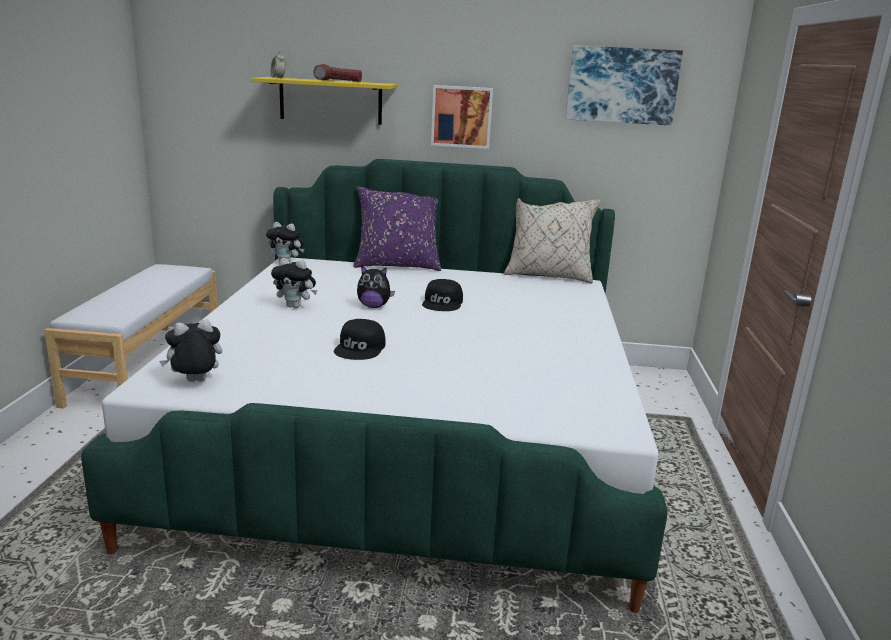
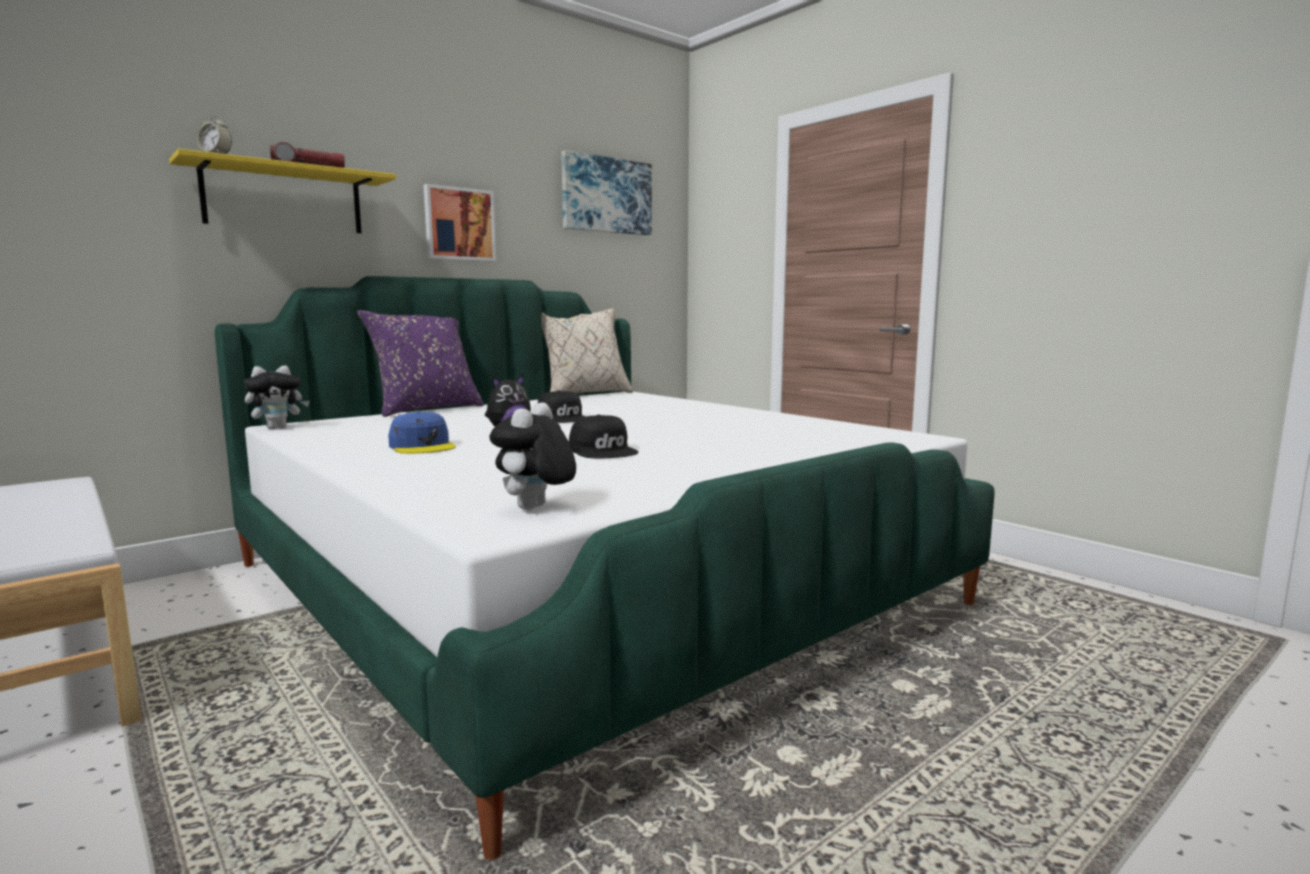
camera: 45 degrees left, 10 degrees down
plush toy [271,258,317,308] -> blue cap [388,411,456,454]

